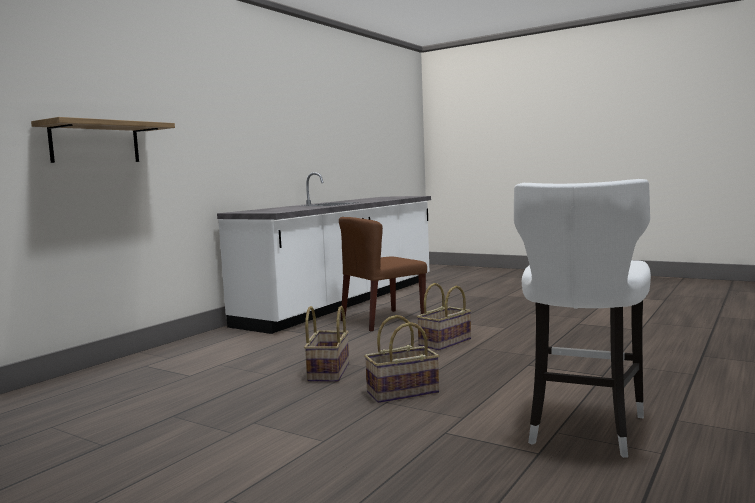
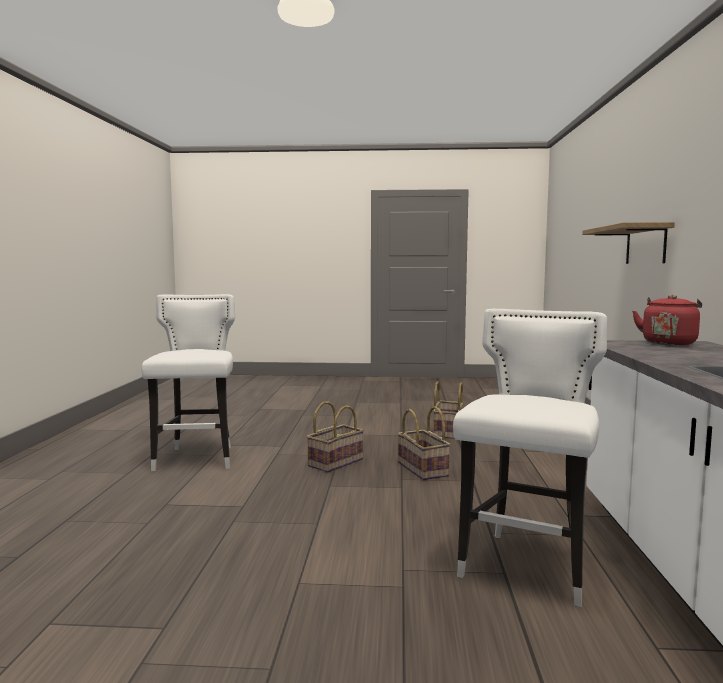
camera: 150 degrees right, 0 degrees up
brown chair [339,217,427,331] -> white stool [453,309,607,607]
basket [417,283,471,351] -> basket moved to [433,381,464,439]
none -> red kettle [632,295,702,345]

